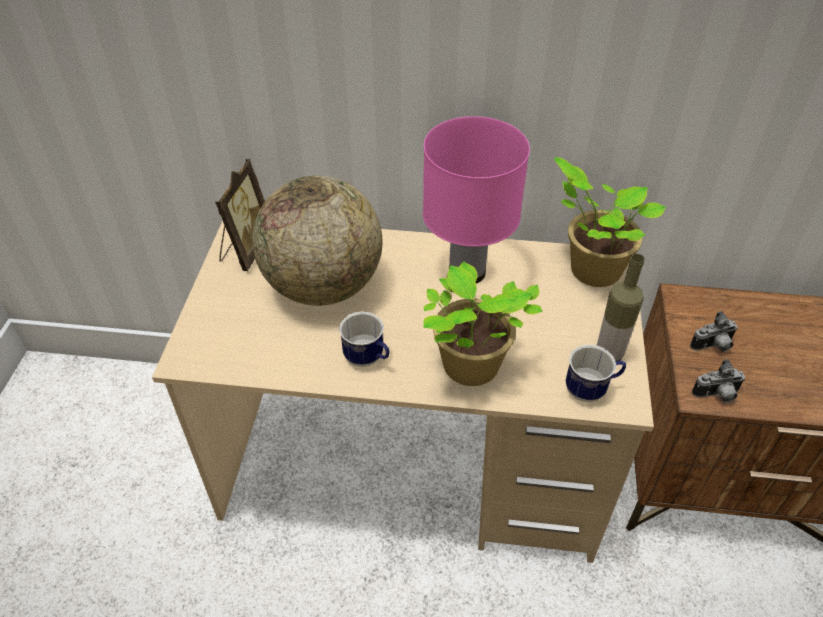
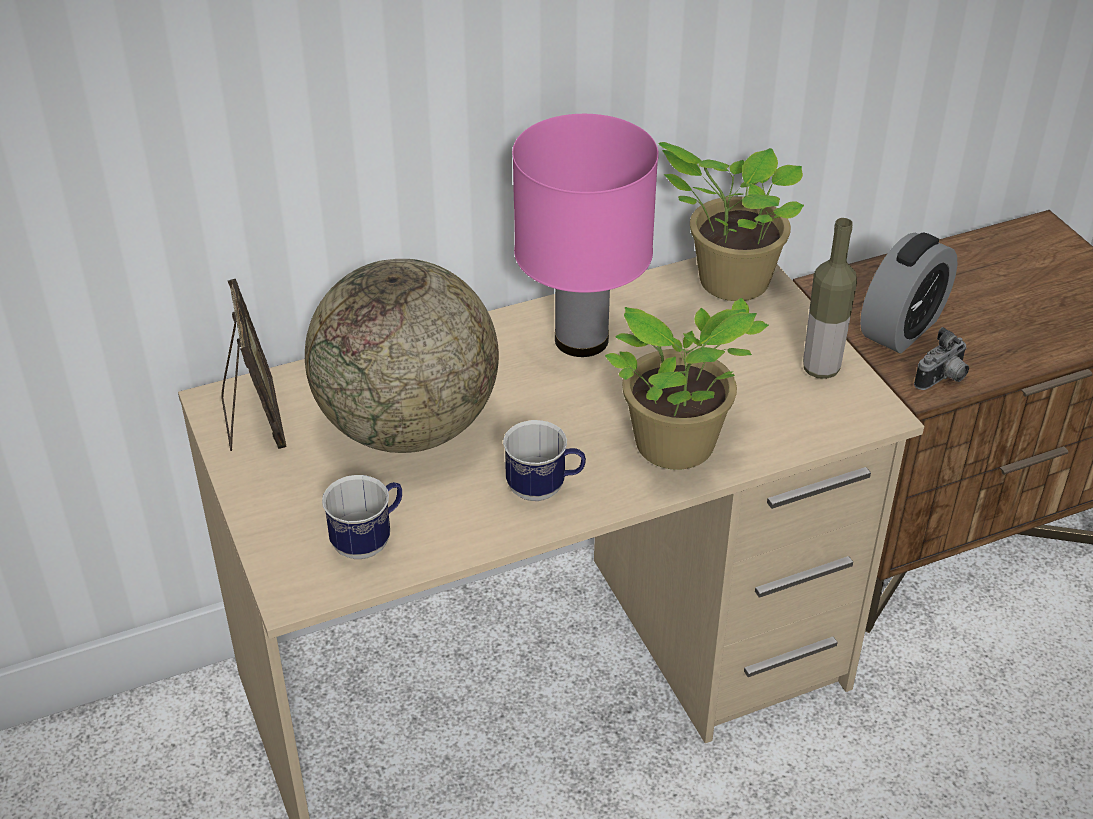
camera: 30 degrees left, 5 degrees down
mug [566,345,626,402] -> mug moved to [322,475,402,559]
camera [690,311,738,352] -> alarm clock [860,232,957,353]

